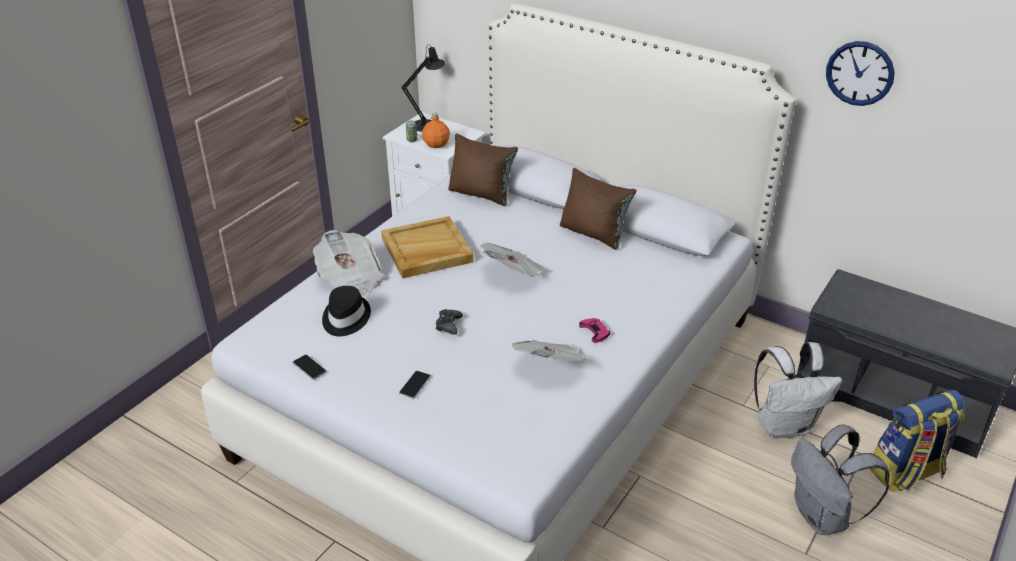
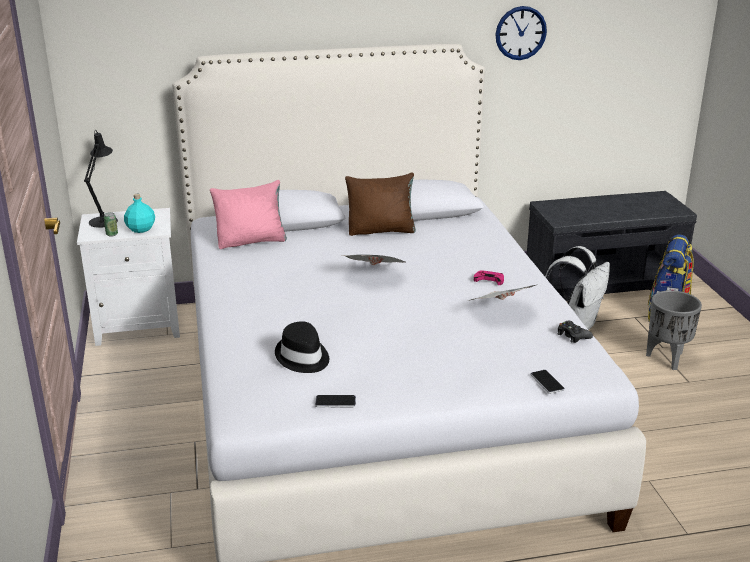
camera: 45 degrees left, 10 degrees down
newspaper [313,230,384,297] -> none
beige tray [381,216,474,279] -> none
phone [399,371,431,399] -> phone moved to [530,370,565,394]
orange bottle [422,112,450,148] -> turquoise bottle [124,194,155,233]
black game controller [436,309,463,335] -> black game controller moved to [557,320,593,343]
brown pillow [448,134,518,206] -> pink pillow [210,180,287,249]
grey backpack [791,424,890,535] -> grey planter [646,290,702,370]

